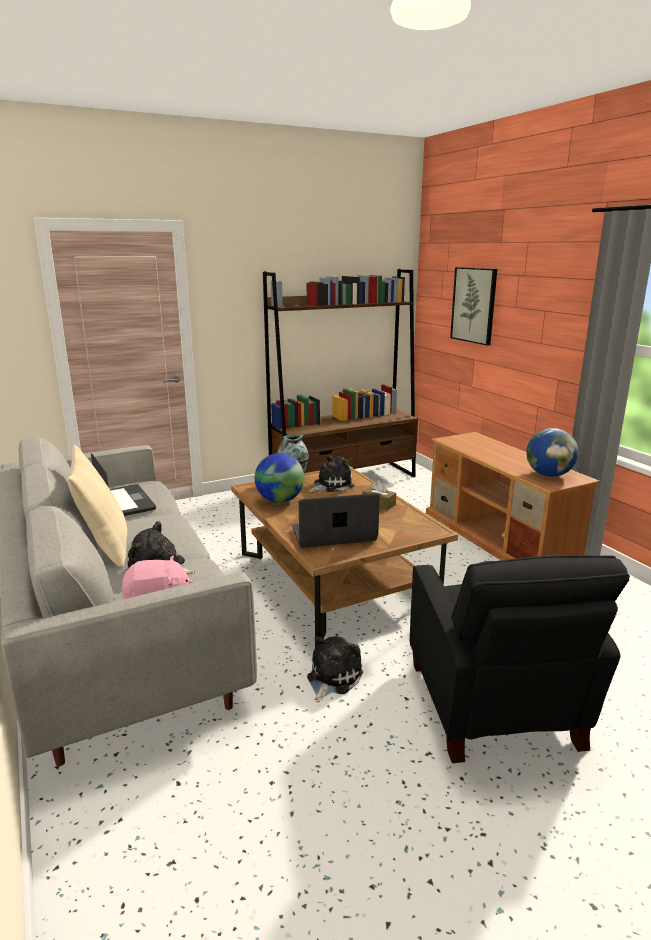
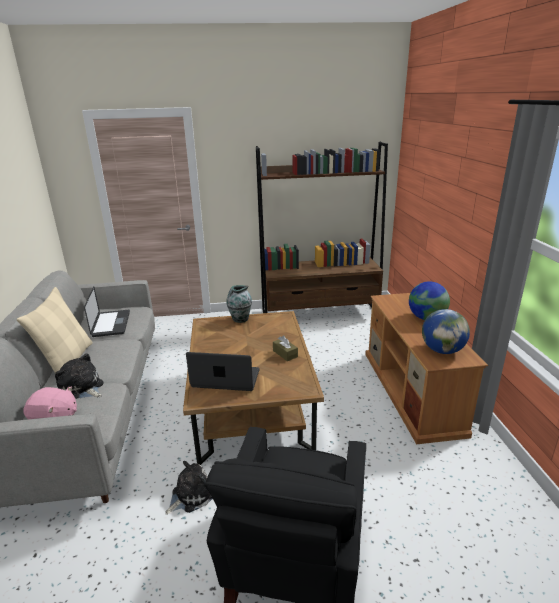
camera: 20 degrees right, 5 degrees up
globe [255,453,304,503] -> globe moved to [409,281,450,320]
plush toy [308,455,355,492] -> none
picture [450,267,497,345] -> none

